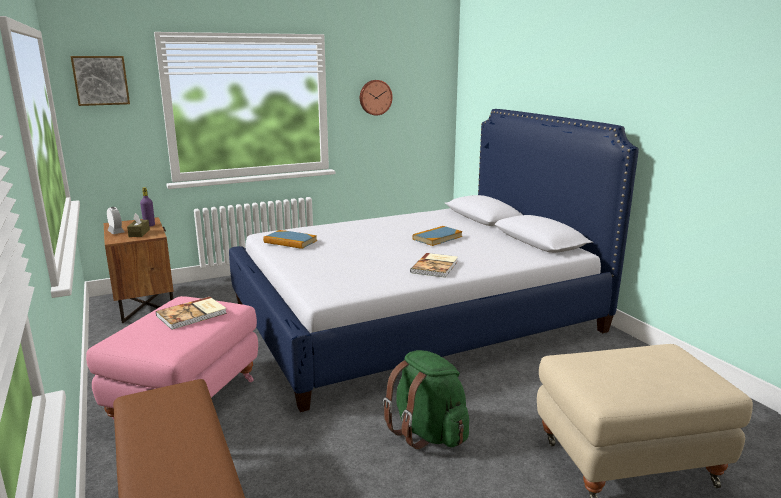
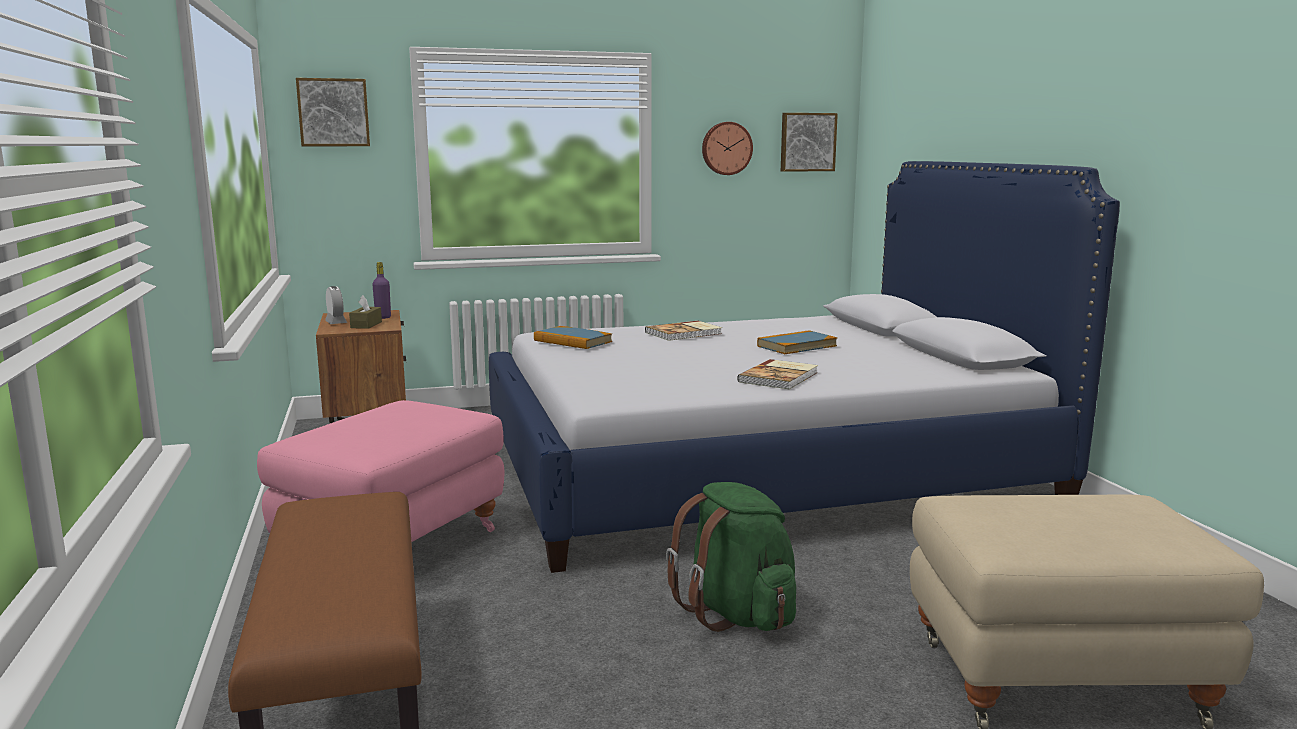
camera: 10 degrees right, 5 degrees down
book [156,297,227,330] -> book moved to [645,321,722,341]
none -> picture [781,113,838,172]

